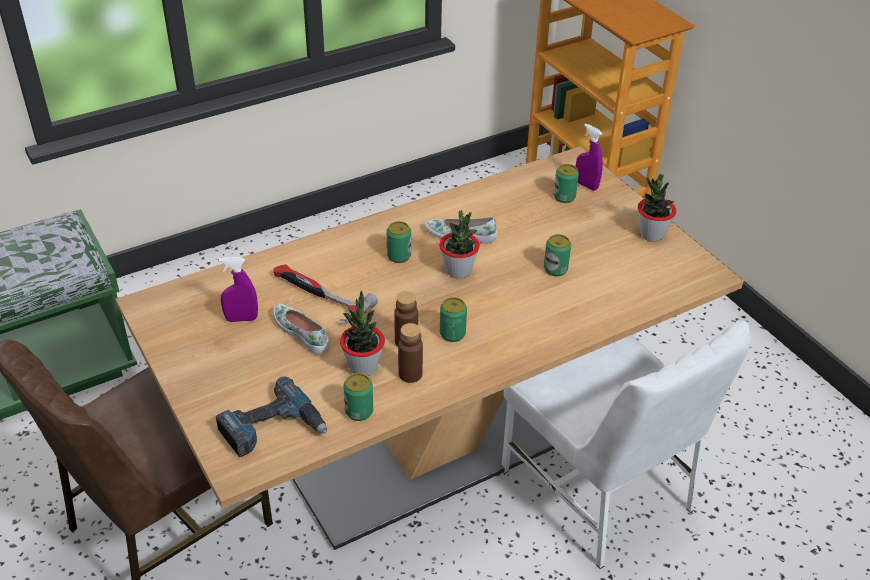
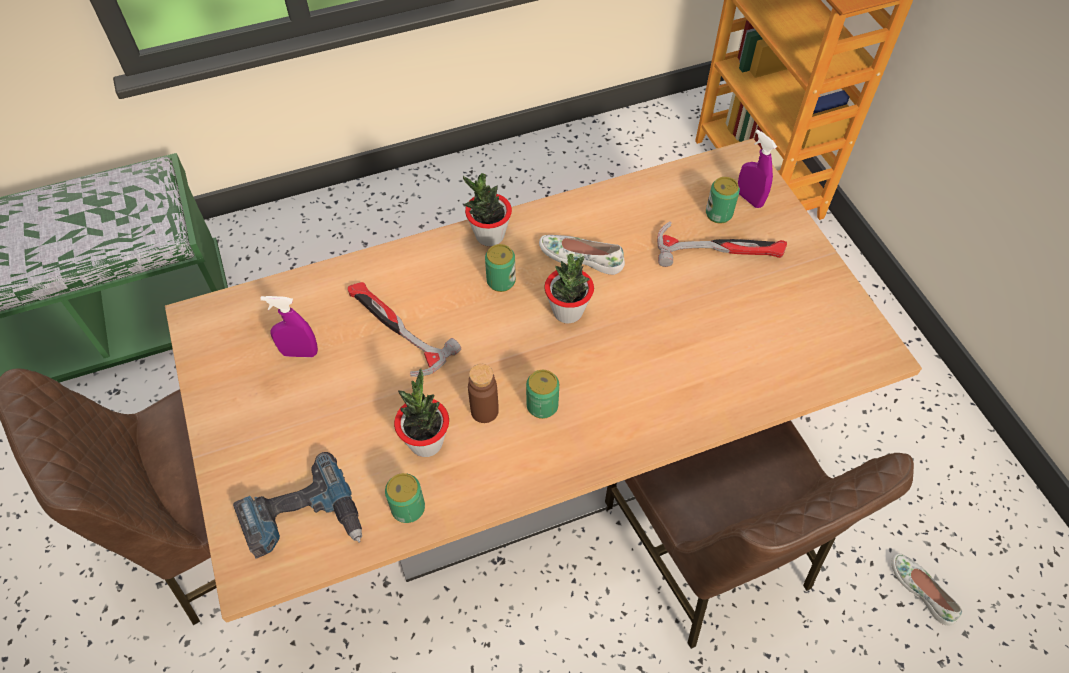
camera: 10 degrees right, 15 degrees up
white shoe [273,303,330,355] -> white shoe moved to [891,553,962,625]
brown bottle [398,323,423,383] -> none
white chair [502,321,751,569] -> brown chair [605,420,914,649]
can [544,234,571,277] -> none
potted plant [638,174,676,242] -> potted plant moved to [463,173,512,247]
none -> hammer [657,222,787,267]

